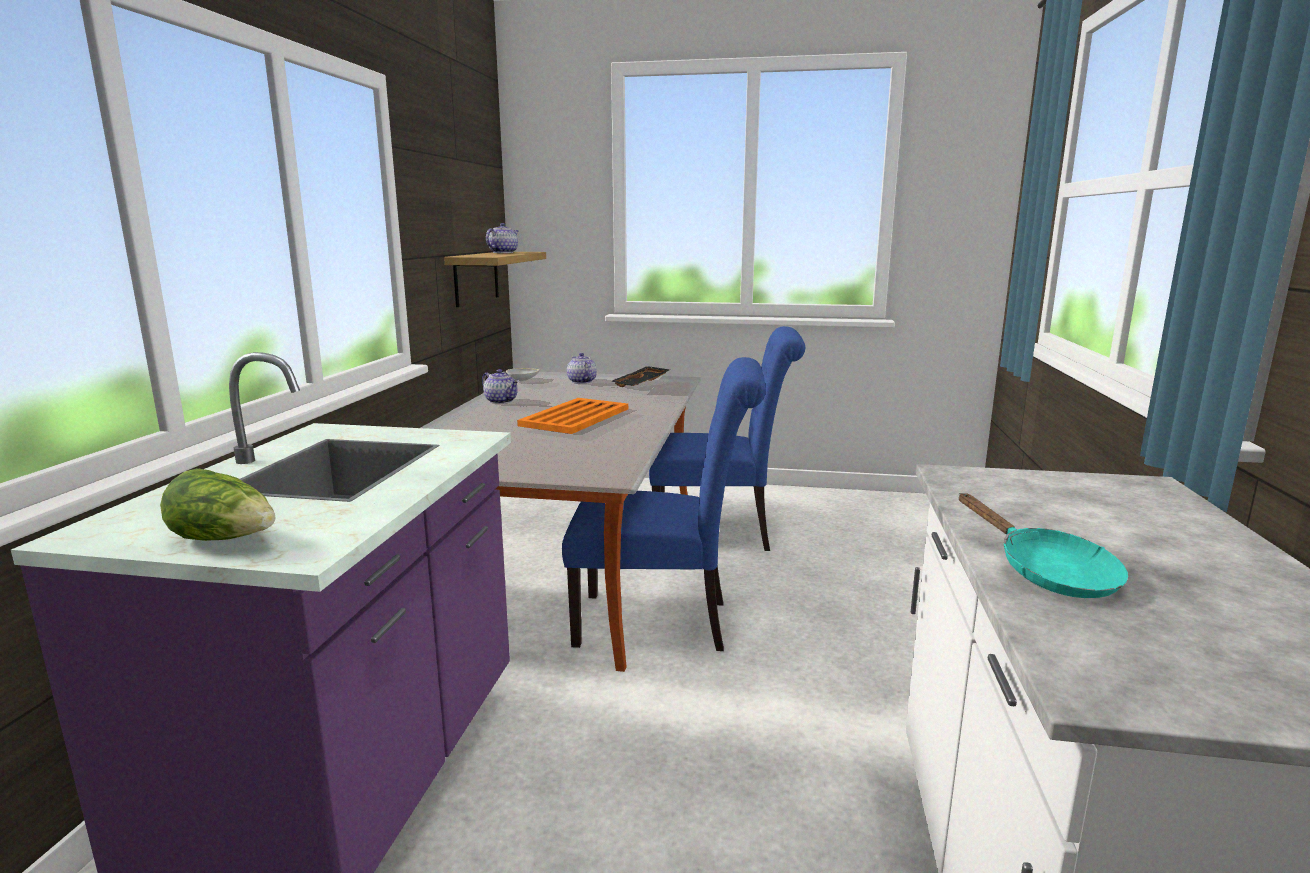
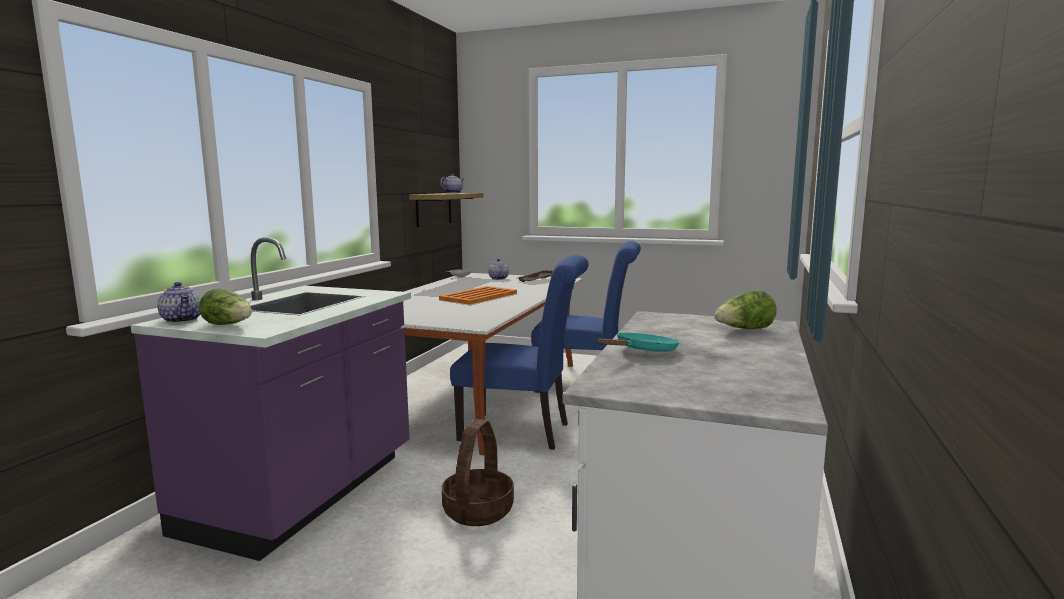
camera: 10 degrees right, 5 degrees down
teapot [482,369,519,404] -> teapot moved to [157,282,201,323]
turquoise frying pan [959,493,1128,598] -> turquoise frying pan turned 120 degrees counterclockwise [597,332,680,352]
none -> basket [442,419,514,526]
none -> lettuce [714,290,777,329]

